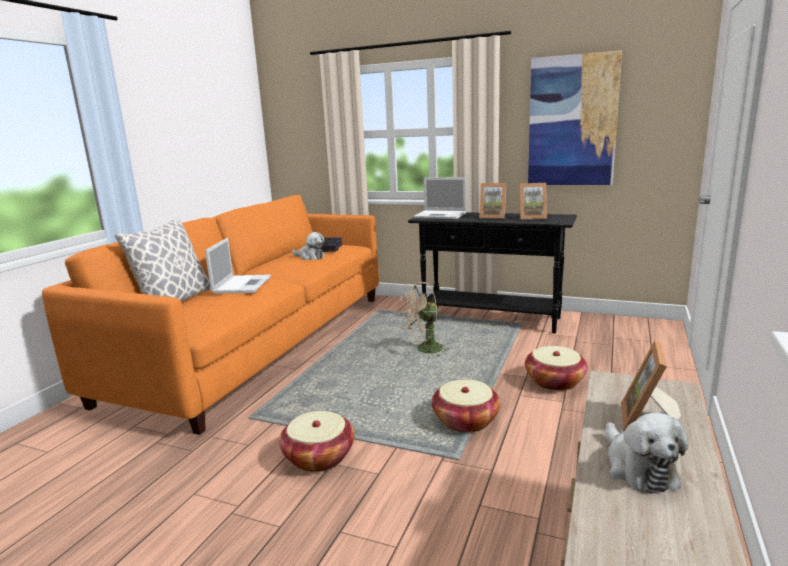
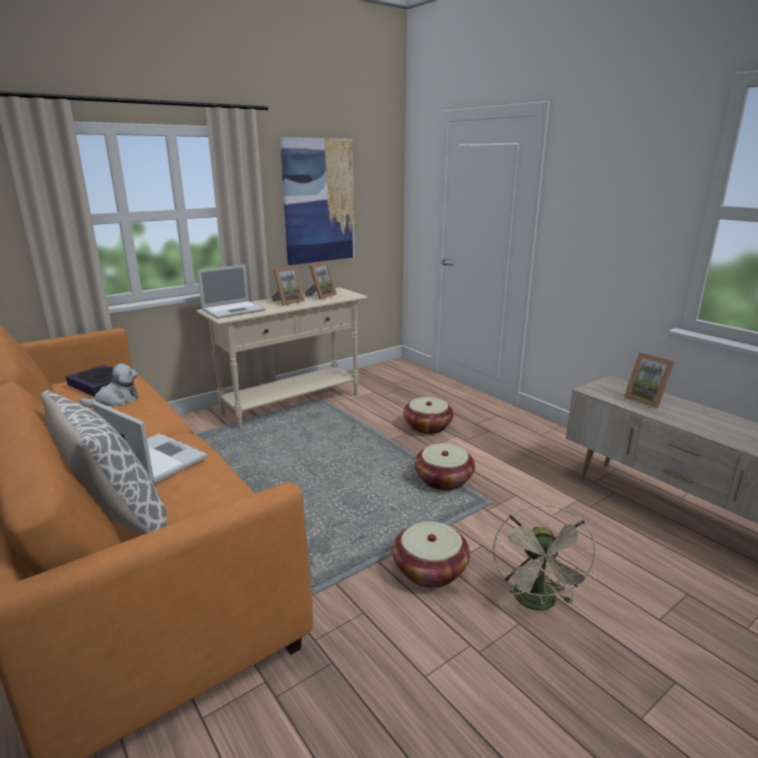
camera: 60 degrees left, 5 degrees up
beige fan [399,282,450,356] -> beige fan moved to [493,505,598,611]
black console table [408,212,577,333] -> beige console table [197,287,368,429]
plush toy [605,413,689,494] -> none

